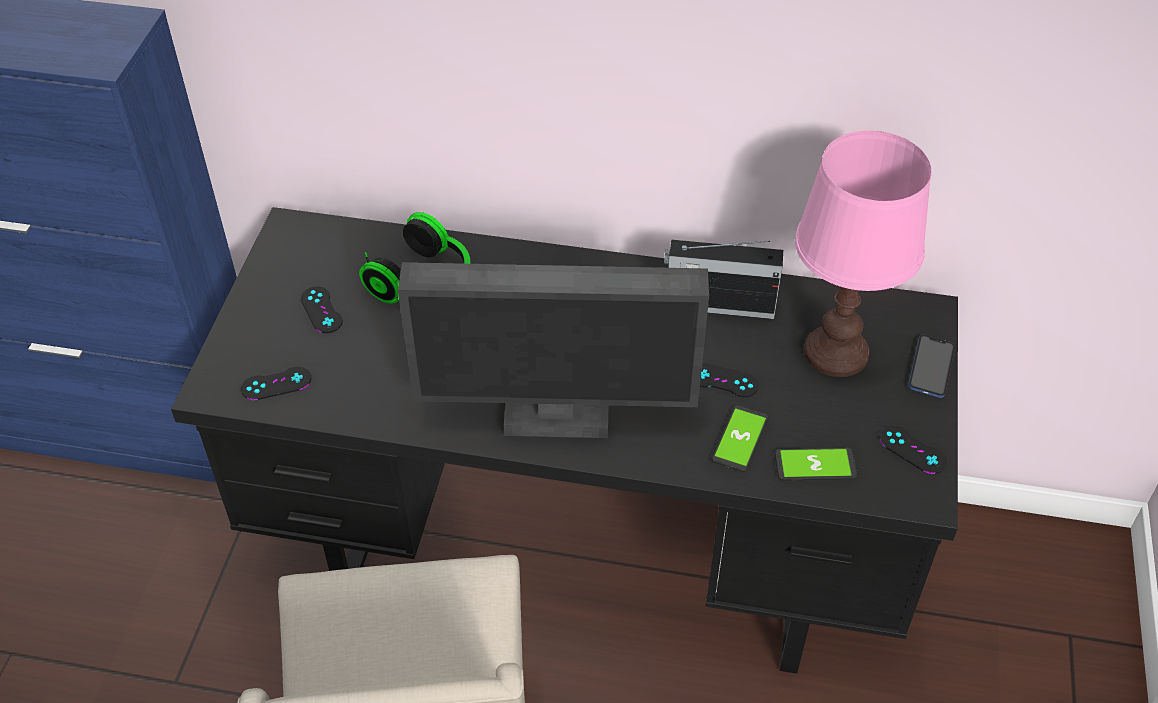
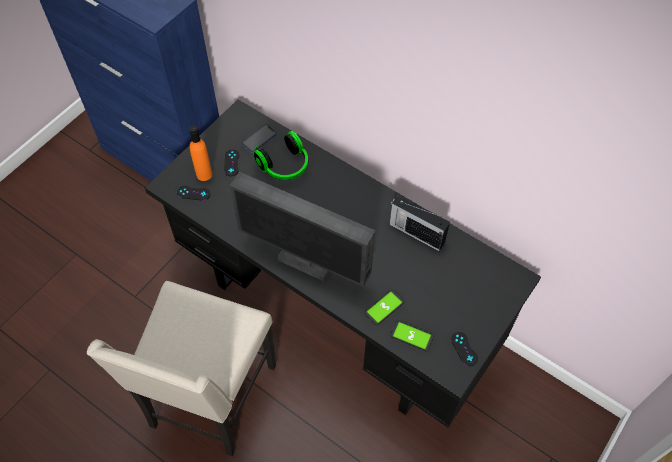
camera: 25 degrees right, 10 degrees up
black game controller [700,363,759,397] -> none
pink table lamp [795,130,932,377] -> none
phone [908,335,955,398] -> phone moved to [242,124,277,153]
none -> orange bottle [189,126,212,181]

